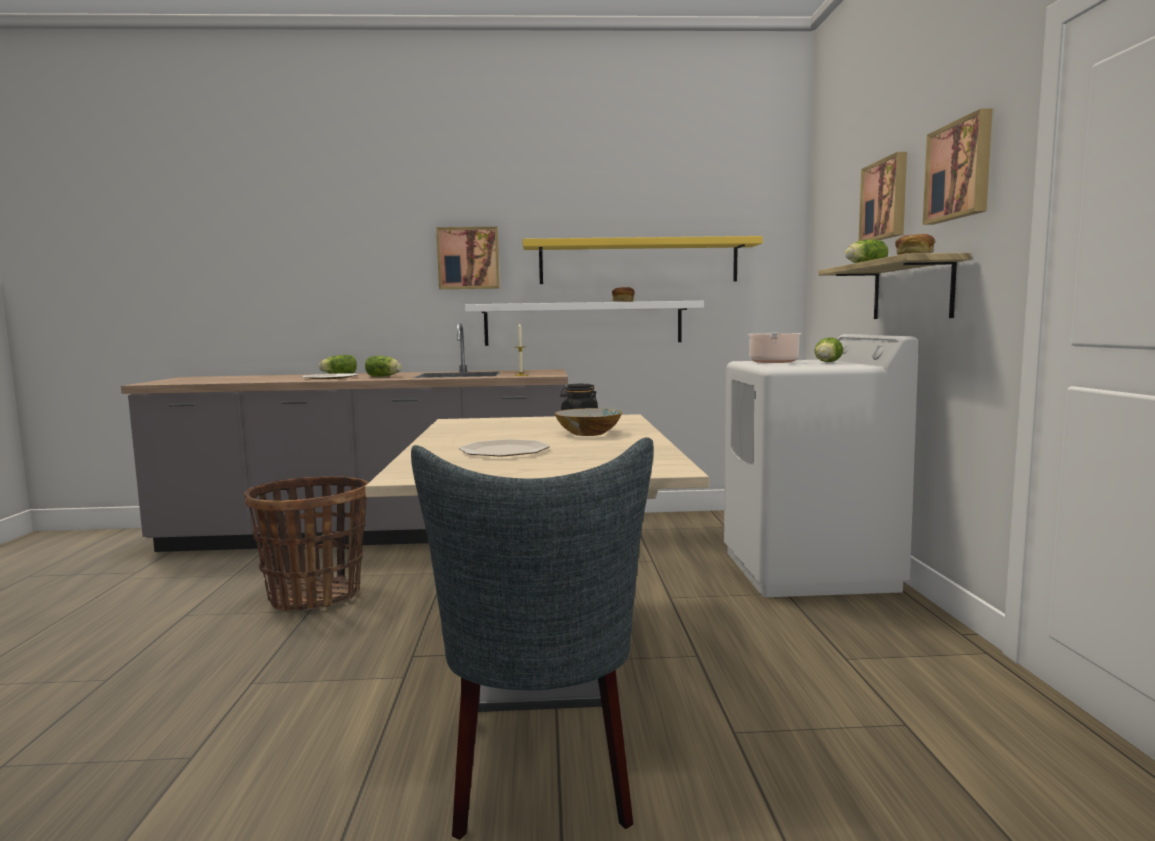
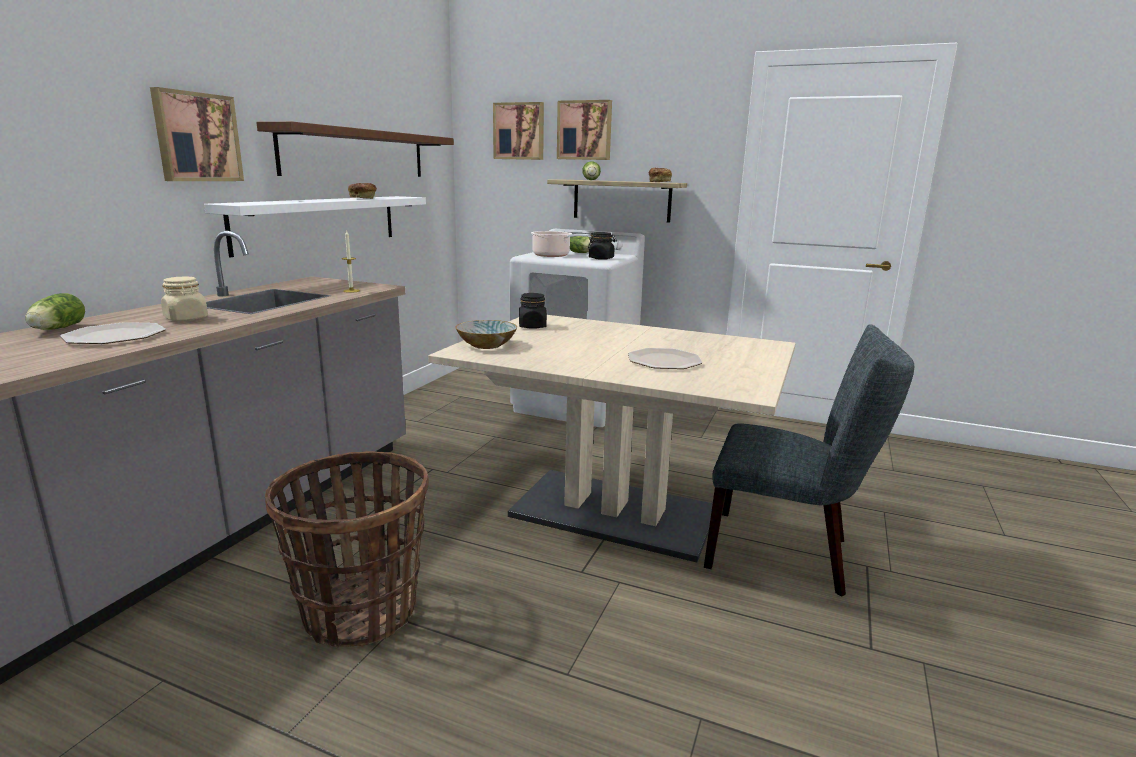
camera: 65 degrees left, 10 degrees up
lettuce [365,356,402,377] -> beige jar [161,277,208,321]
yellow shelf [523,236,763,284] -> brown shelf [256,121,454,177]
bowl [554,408,622,436] -> bowl moved to [455,320,517,349]
picture [923,109,993,225] -> picture moved to [493,102,544,160]
none -> black jar [588,232,617,260]

